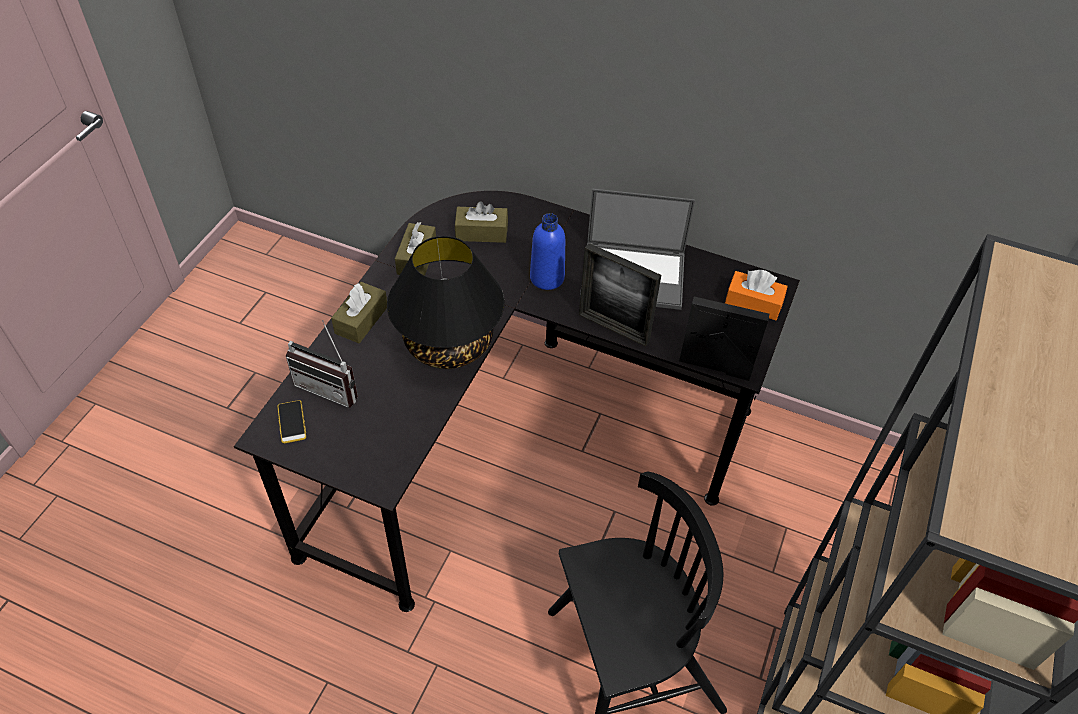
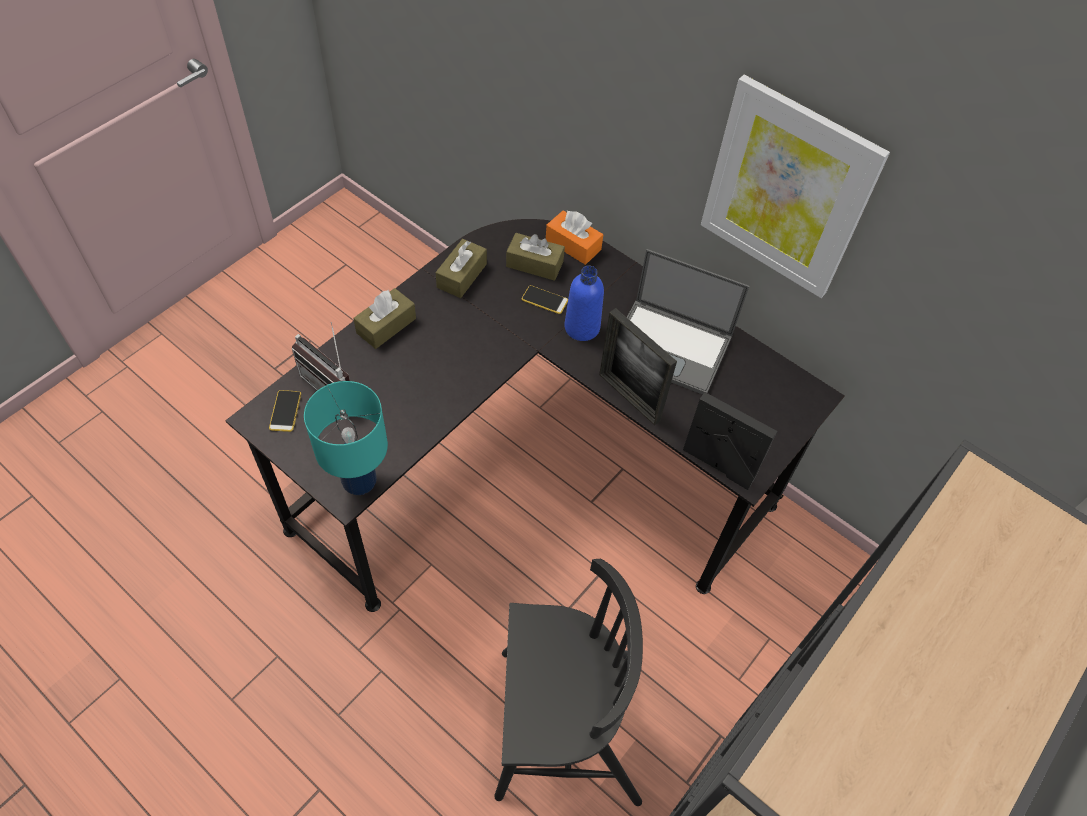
camera: 15 degrees right, 5 degrees up
black table lamp [387,236,504,369] -> none
orange tissue box [725,270,788,320] -> orange tissue box moved to [546,210,603,265]
none -> turquoise table lamp [304,381,388,495]
none -> phone [522,285,568,314]
none -> picture [701,75,890,298]

